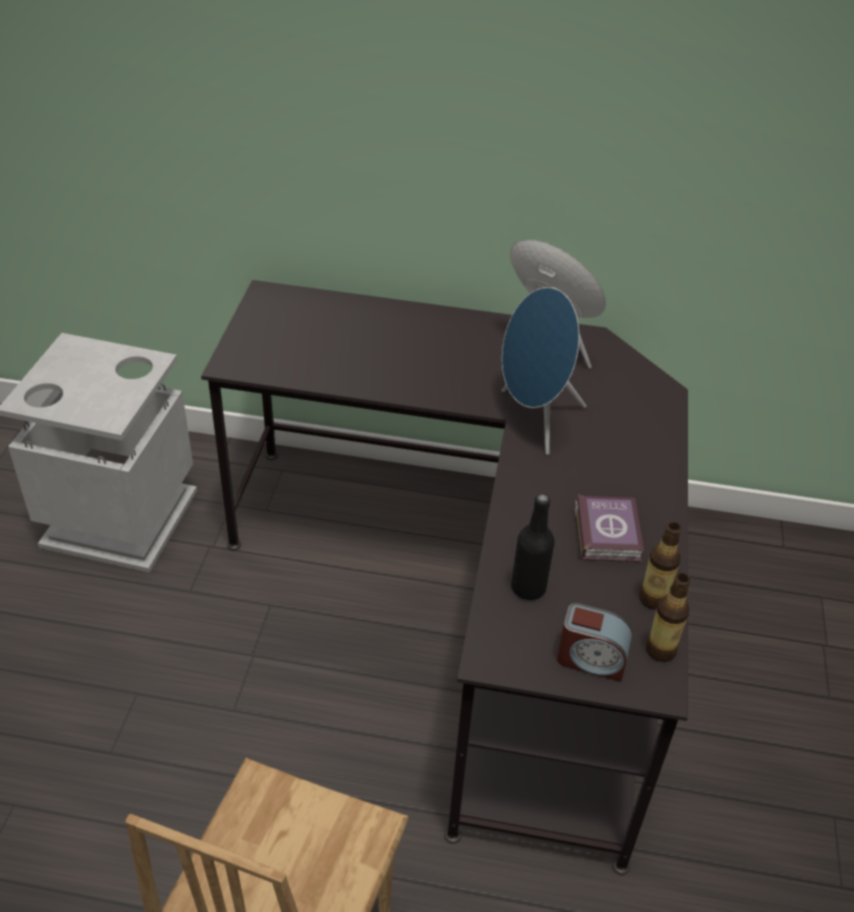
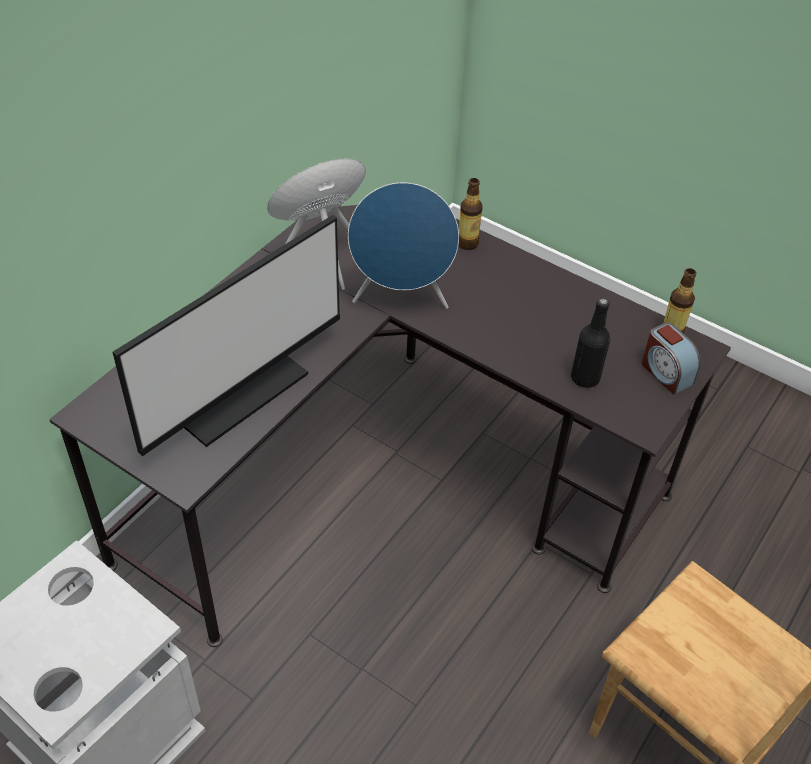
camera: 65 degrees left, 5 degrees up
alarm clock [557,603,632,682] -> alarm clock turned 105 degrees clockwise [642,323,701,395]
book [575,494,644,563] -> none
bottle [639,522,681,609] -> bottle moved to [458,178,483,250]
none -> monitor [113,215,340,456]

